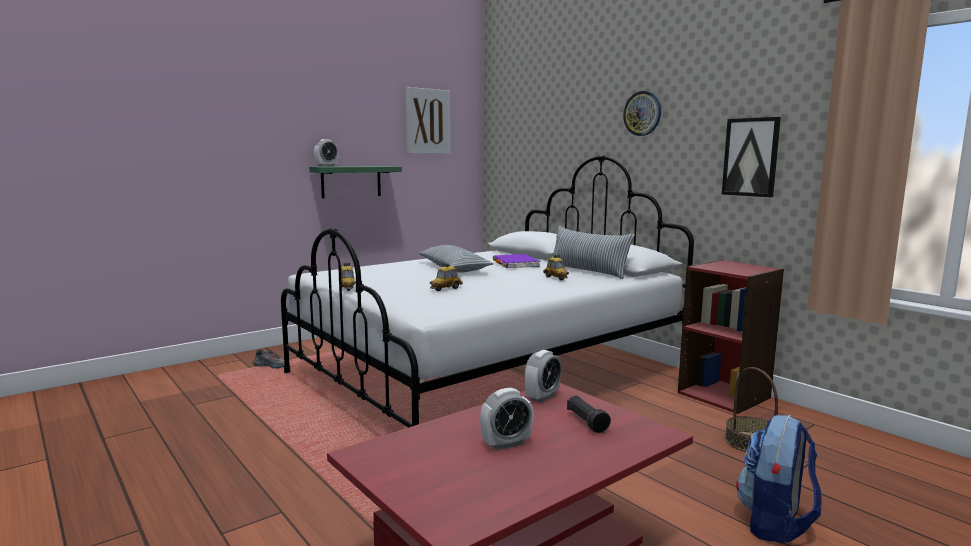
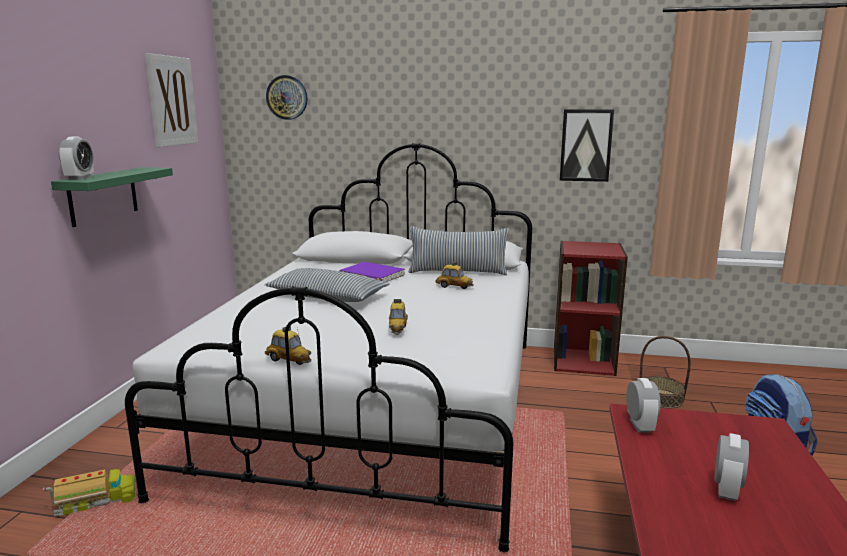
camera: 40 degrees left, 5 degrees up
shoe [252,349,285,369] -> toy truck [43,466,136,517]
black flashlight [567,396,611,433] -> none
wall clock [623,91,661,136] -> wall clock moved to [266,75,307,120]

